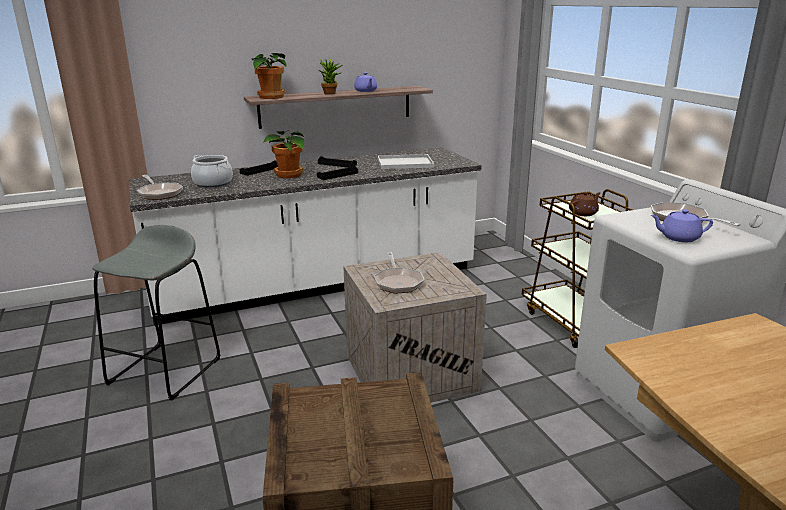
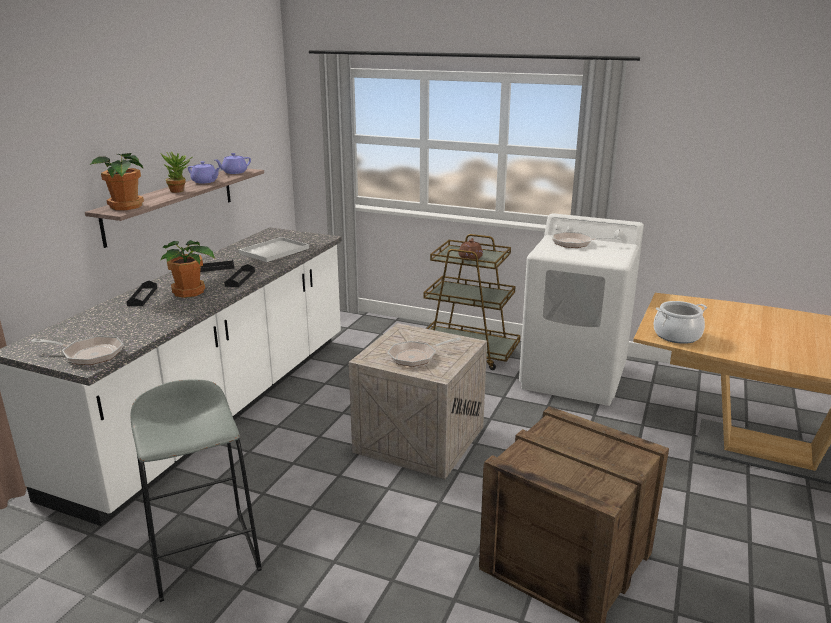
camera: 45 degrees left, 0 degrees up
cooking pot [191,155,233,187] -> cooking pot moved to [654,301,707,344]
frying pan [374,252,425,294] -> frying pan turned 120 degrees clockwise [388,337,461,367]
purple teapot [651,209,713,242] -> purple teapot moved to [215,153,251,174]

